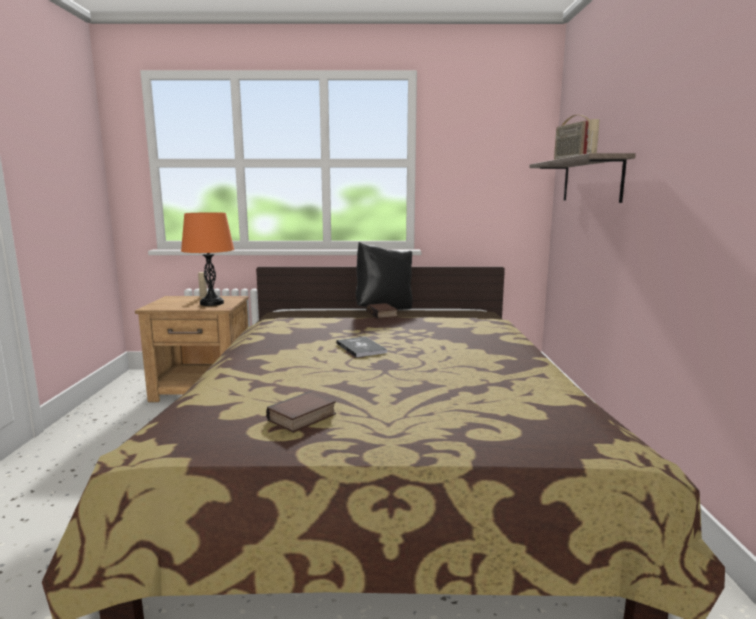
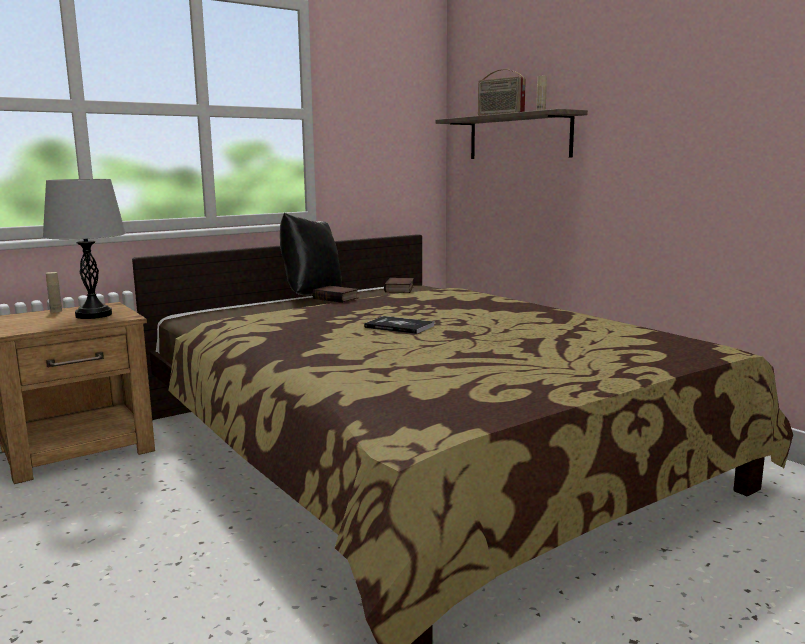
camera: 35 degrees left, 0 degrees up
orange table lamp [181,212,234,306] -> grey table lamp [43,179,126,319]
book [266,391,336,433] -> book moved to [384,278,414,293]

